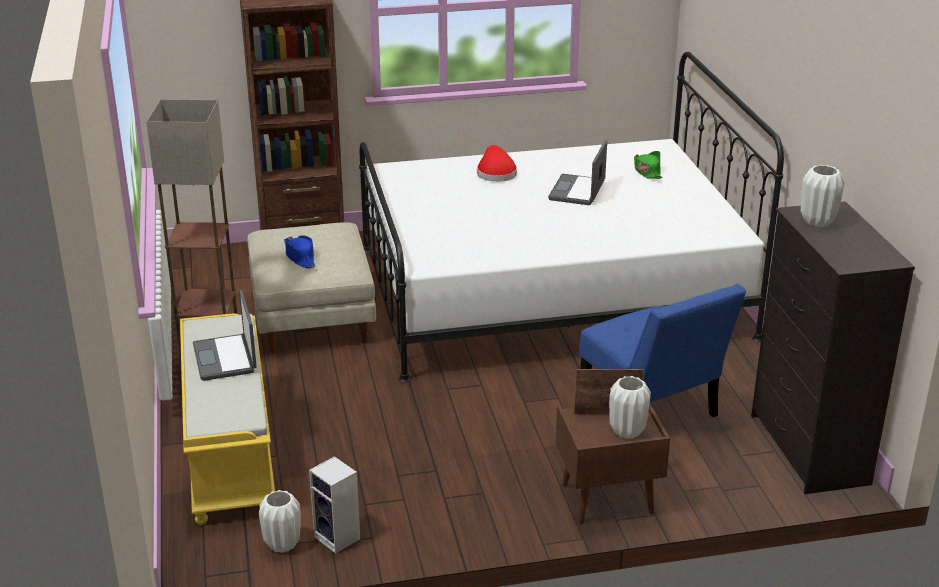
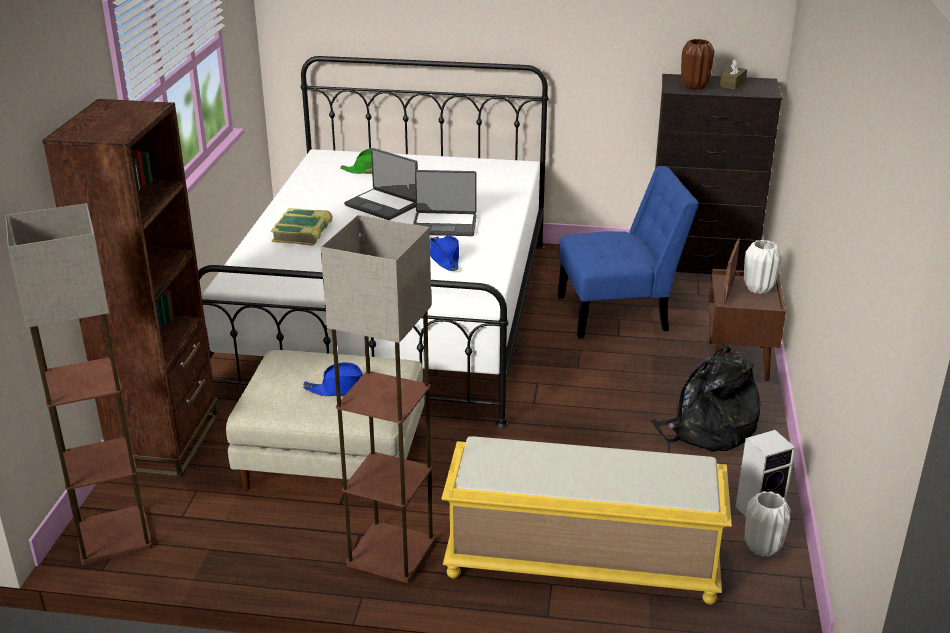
camera: 70 degrees left, 0 degrees up
laptop [193,290,257,381] -> laptop moved to [413,170,477,236]
red hat [477,145,517,182] -> book [271,208,333,246]
white vase [801,165,845,227] -> brown vase [681,39,714,90]
none -> floor lamp [5,203,152,565]
none -> blue hat [430,236,459,271]
none -> black backpack [651,344,761,452]
none -> brown tissue box [720,59,747,90]

